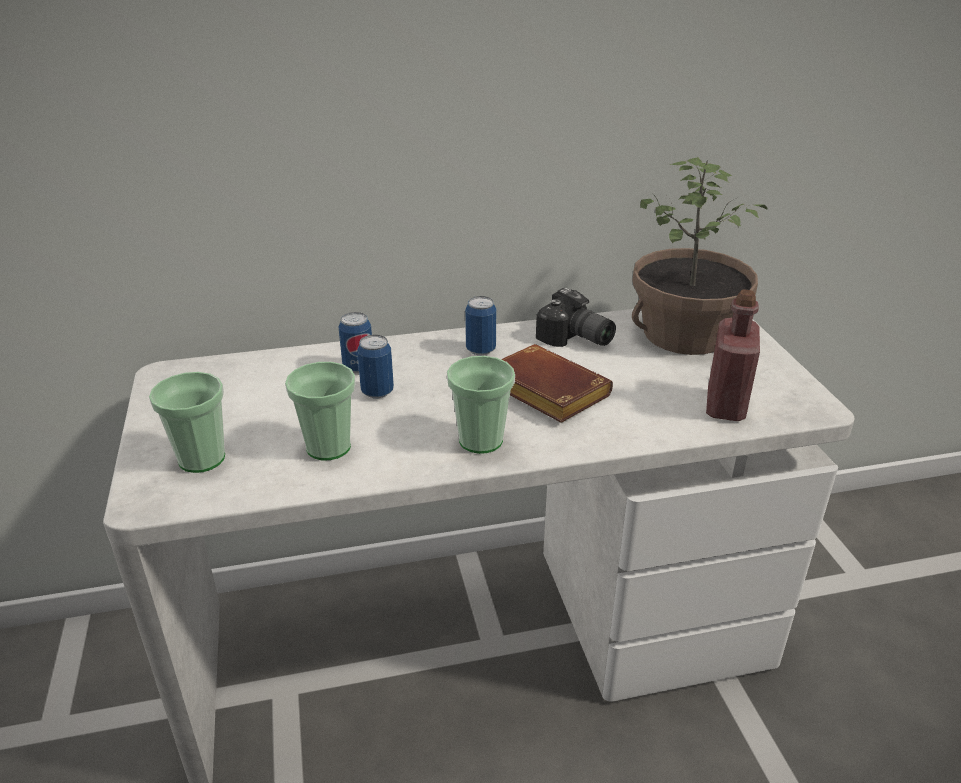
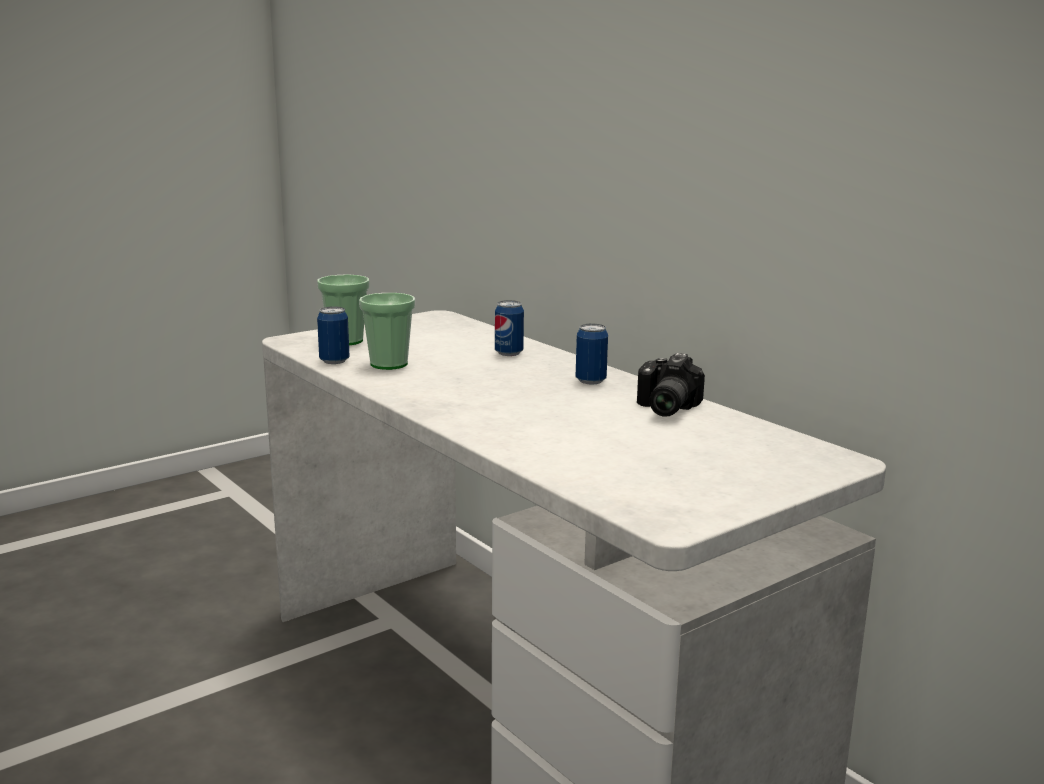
camera: 65 degrees right, 15 degrees down
can [357,335,394,398] -> can moved to [317,306,350,364]
cup [447,356,515,454] -> none
brown book [501,344,613,423] -> none
potted plant [632,157,767,355] -> none
red bottle [706,289,760,421] -> none

